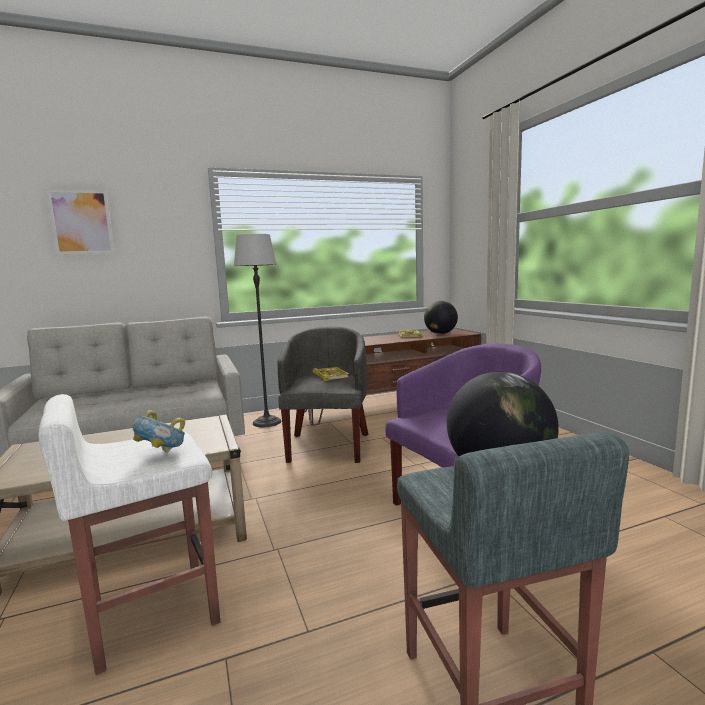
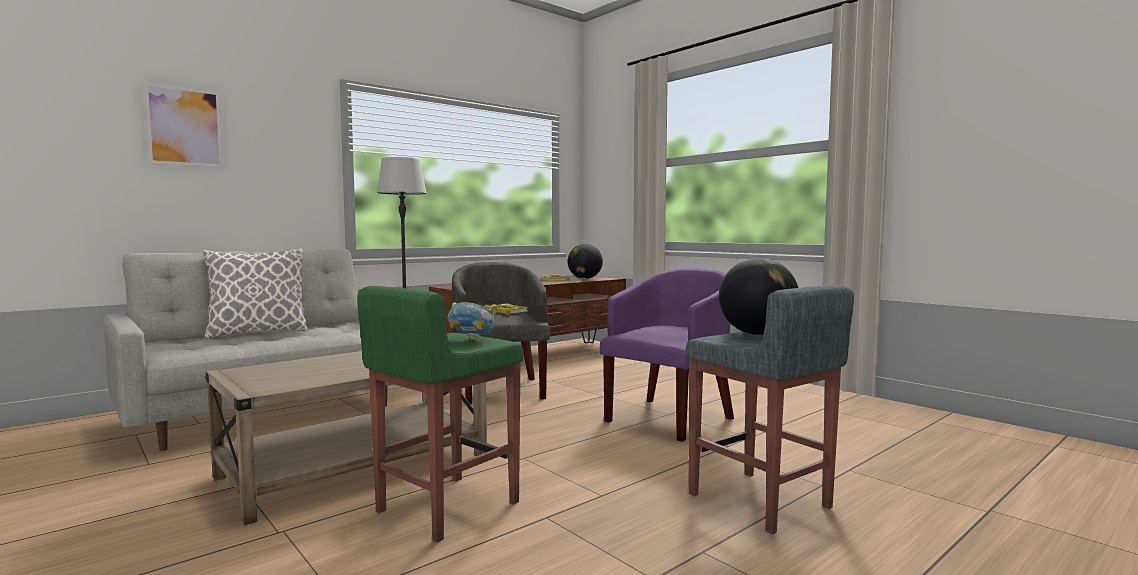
camera: 20 degrees left, 5 degrees down
white stool [39,394,220,675] -> green stool [357,286,524,543]
none -> pillow [203,248,307,339]

